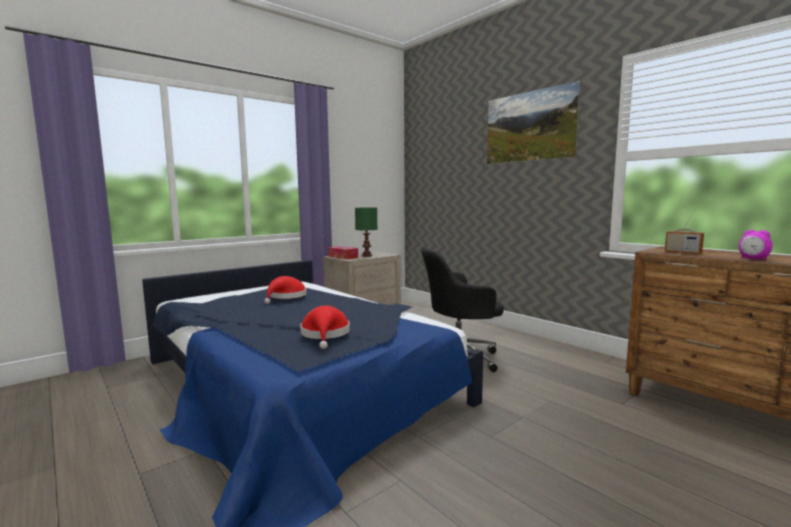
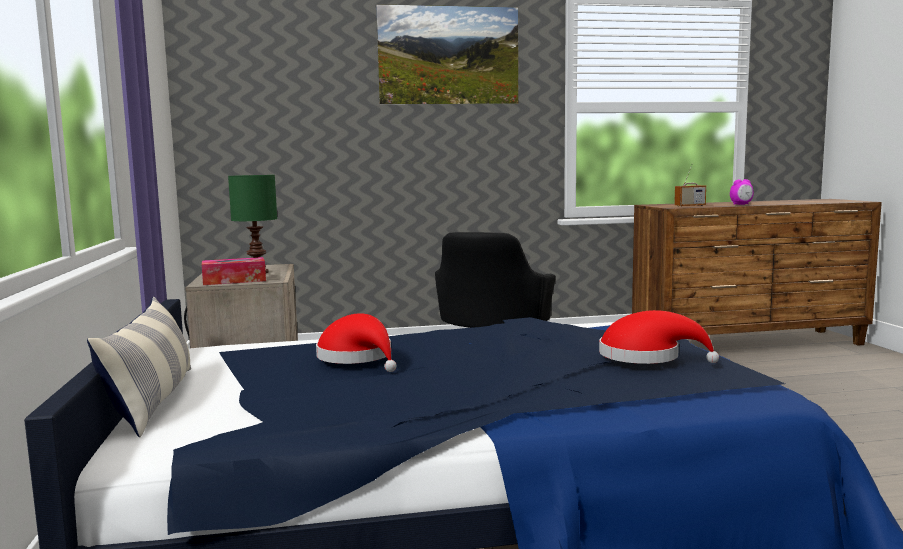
camera: 60 degrees left, 0 degrees up
none -> pillow [87,297,191,437]

